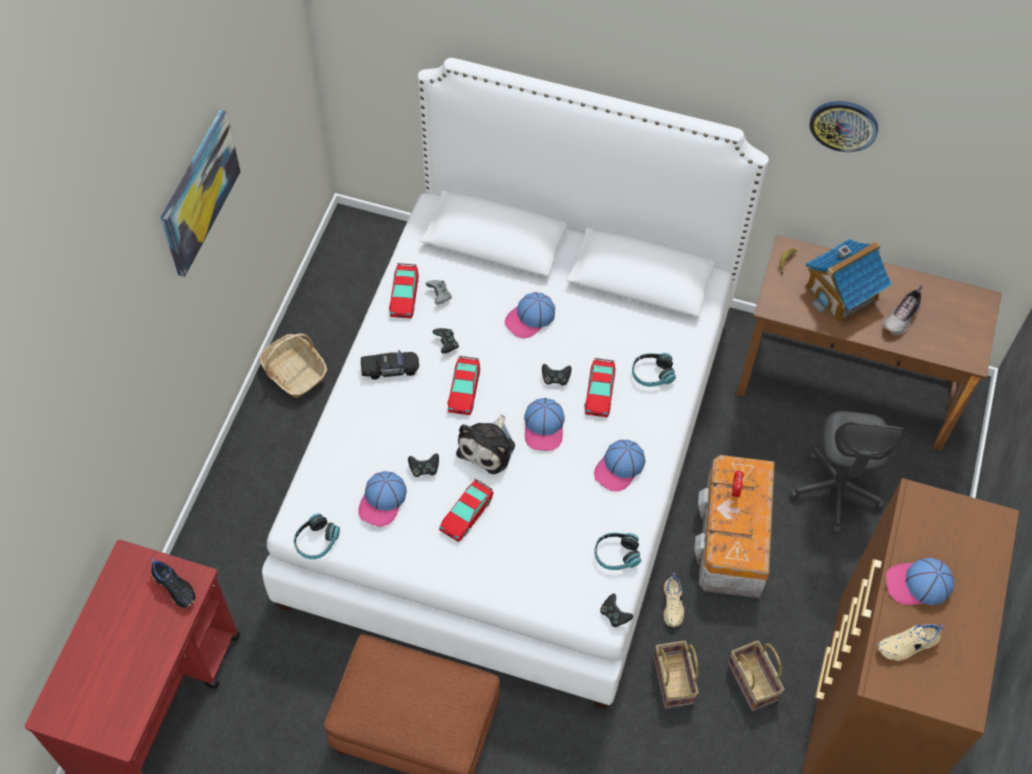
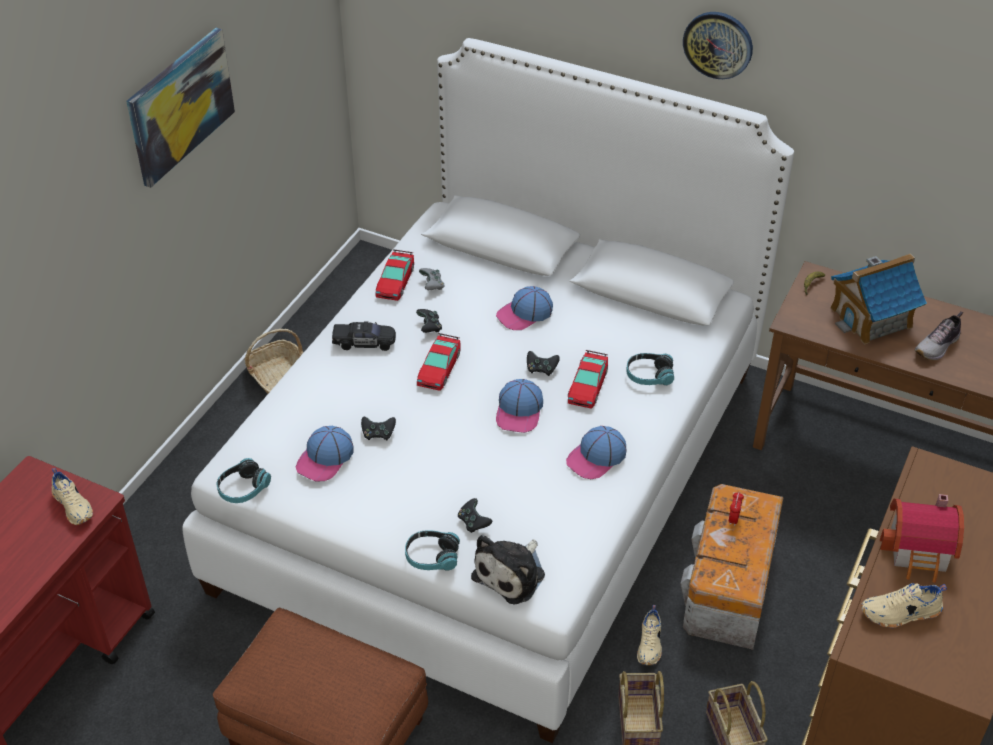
camera: 10 degrees right, 15 degrees down
black shoe [151,558,196,608] -> beige shoe [52,468,93,525]
toy car [439,479,493,542] -> none
plush toy [456,414,515,474] -> plush toy moved to [471,535,545,604]
headphones [595,533,641,570] -> headphones moved to [405,530,460,571]
black game controller [600,594,633,627] -> black game controller moved to [458,498,492,533]
grey office chair [789,411,905,534] -> none
wall clock [809,101,878,152] -> wall clock moved to [683,12,753,79]
cap [886,558,954,605] -> toy house [880,494,964,583]

